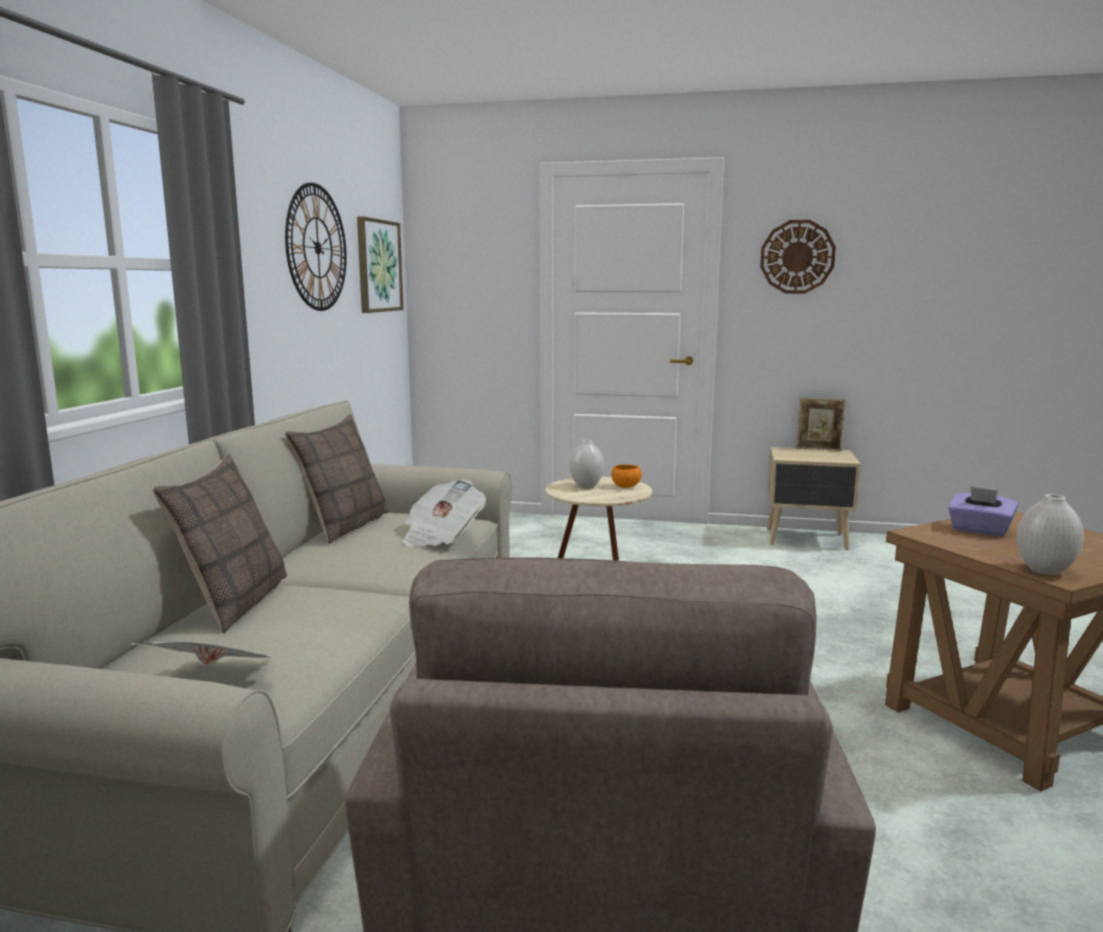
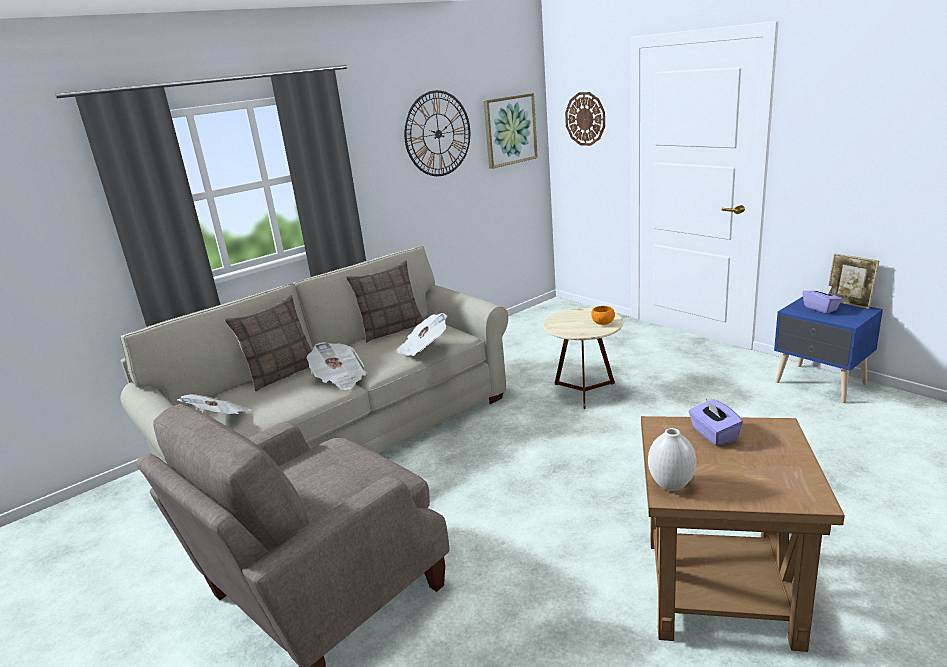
camera: 40 degrees right, 10 degrees up
white vase [570,440,604,488] -> none
wall clock [760,220,836,294] -> wall clock moved to [565,92,605,146]
beige nightstand [767,447,860,550] -> blue nightstand [774,297,883,403]
none -> newspaper [307,342,367,390]
none -> purple tissue box [802,283,842,313]

